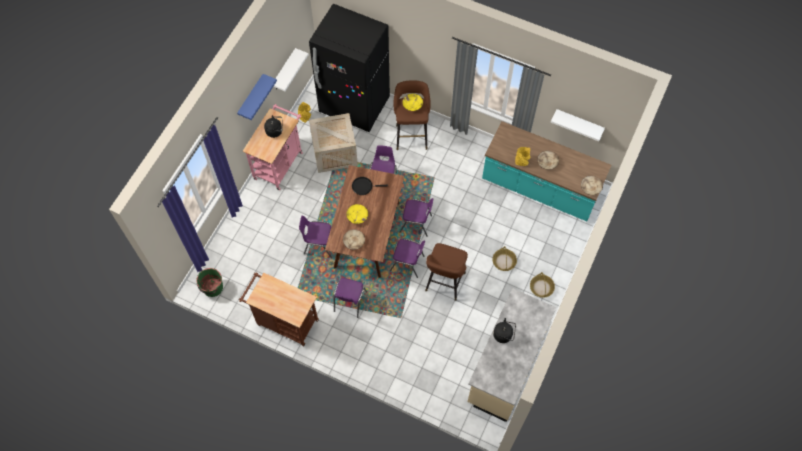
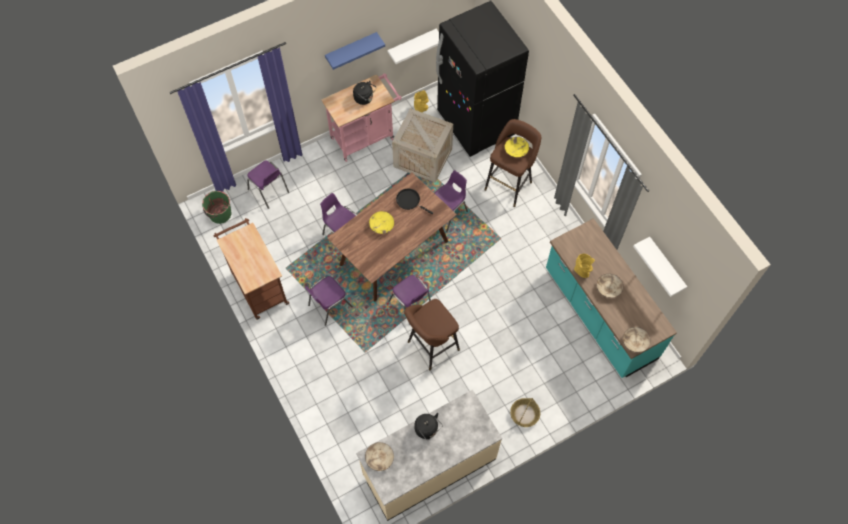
camera: 35 degrees right, 0 degrees up
beige bowl [343,229,365,250] -> beige bowl moved to [365,442,394,471]
purple chair [400,198,434,237] -> purple chair moved to [247,161,289,209]
basket [492,246,517,271] -> none

